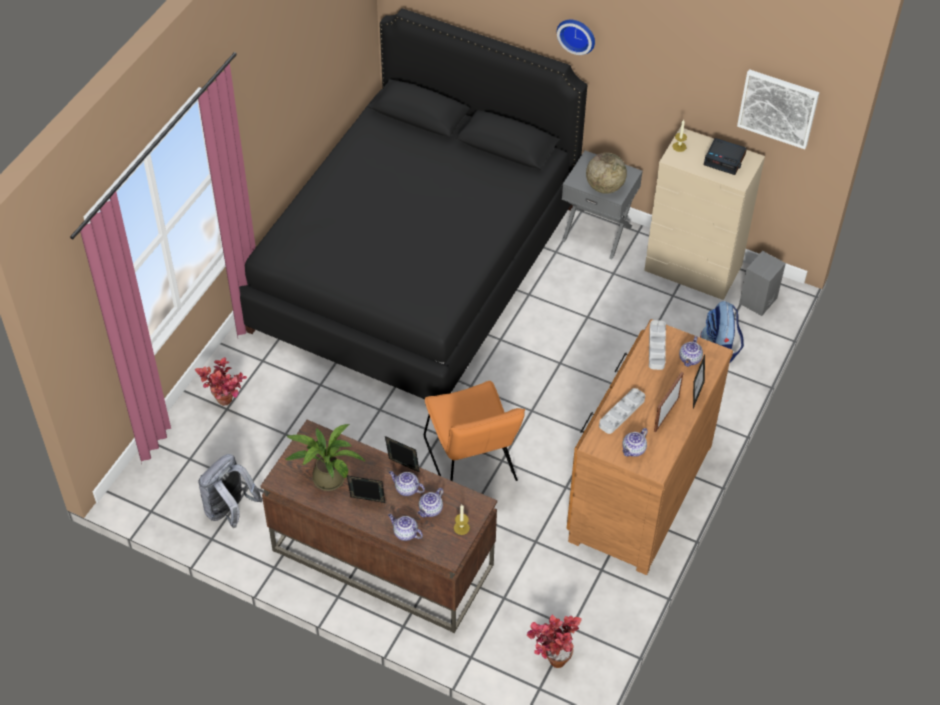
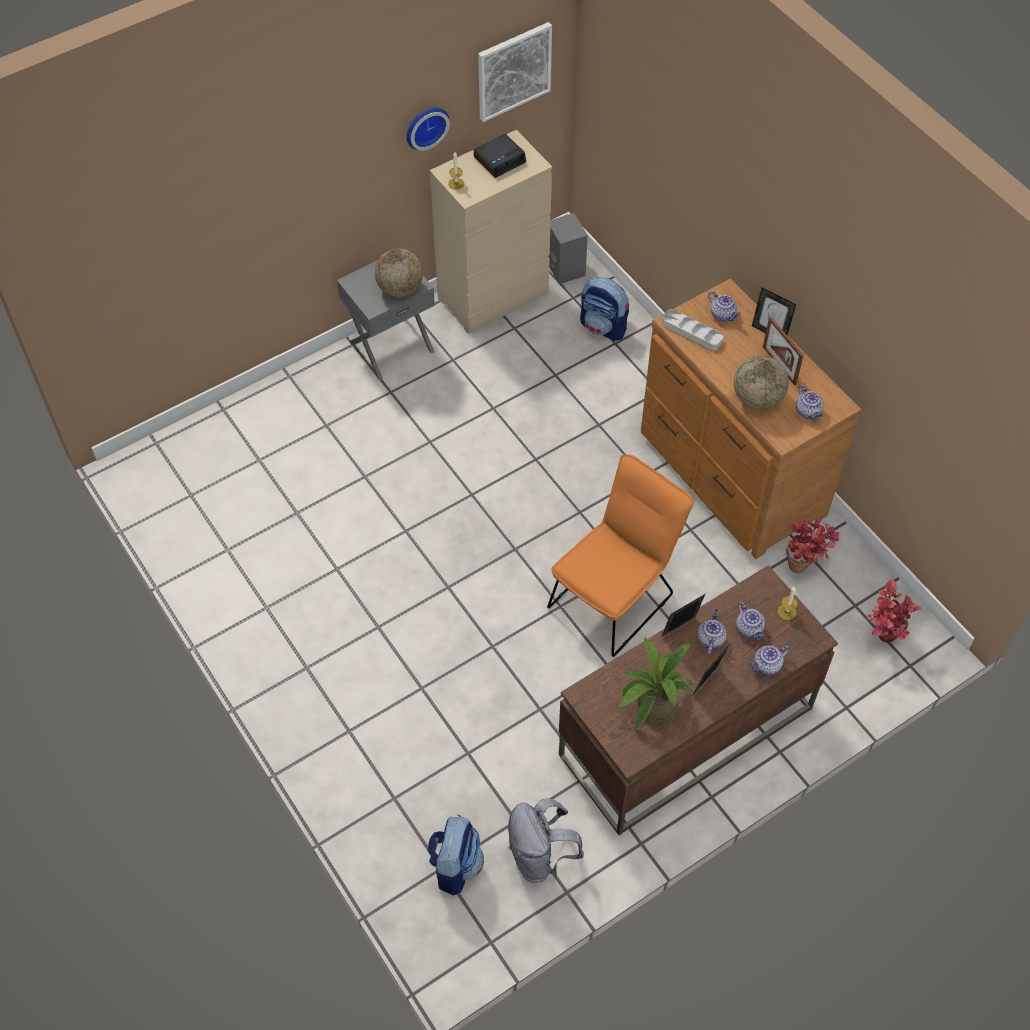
camera: 60 degrees left, 5 degrees up
potted plant [195,357,247,406] -> potted plant moved to [786,519,839,573]
black bed [239,8,587,399] -> none
teapot [389,471,425,496] -> teapot turned 135 degrees clockwise [697,609,727,655]
orange chair [424,381,525,481] -> orange chair turned 60 degrees counterclockwise [547,454,694,657]
wall clock [557,20,595,55] -> wall clock moved to [407,107,450,151]
grey tray [599,388,645,434] -> globe [734,355,789,410]
none -> backpack [428,815,484,895]

